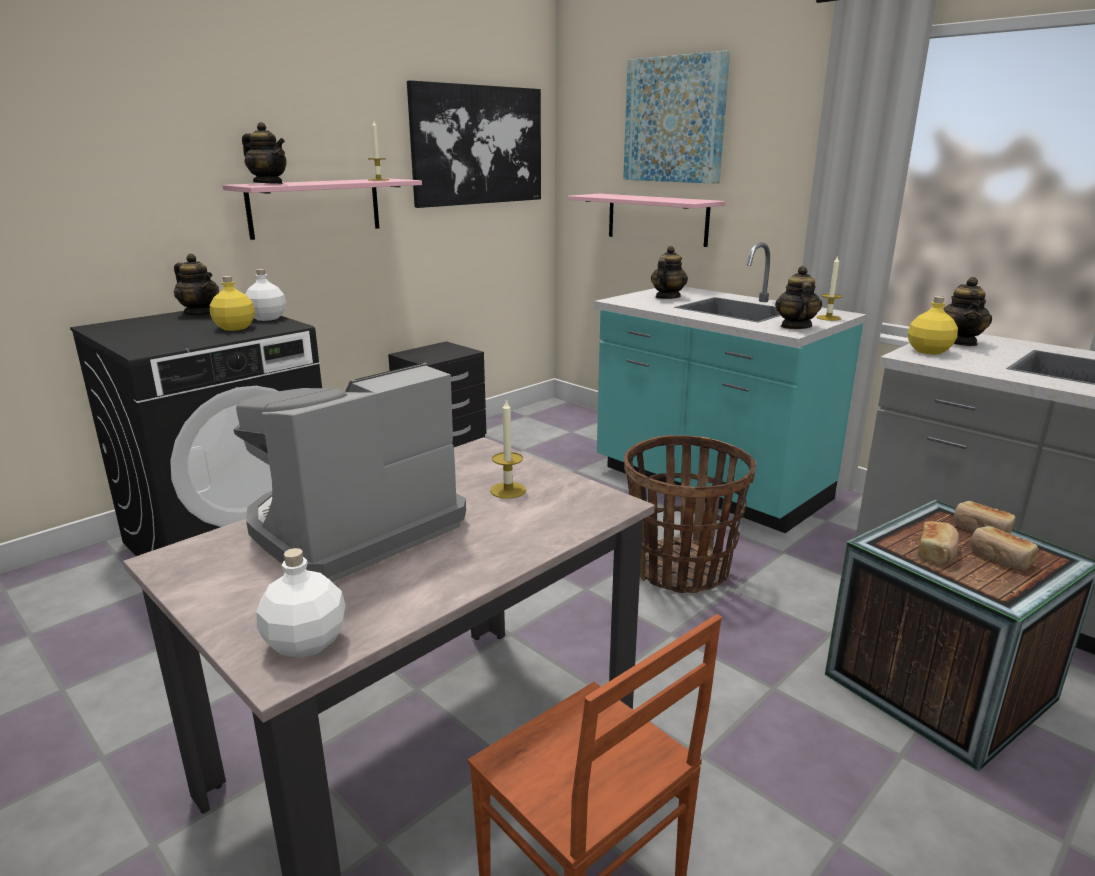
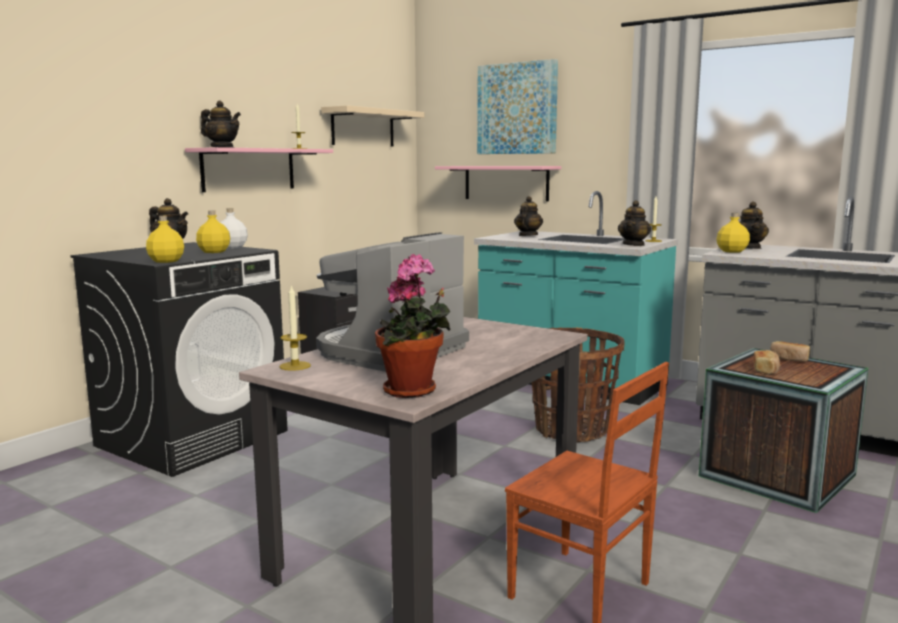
camera: 10 degrees left, 10 degrees down
white bottle [256,548,346,658] -> potted plant [375,254,451,398]
picture [407,80,541,208] -> beige shelf [321,105,424,146]
candle [490,398,526,499] -> candle moved to [280,284,311,371]
teapot [775,266,822,329] -> teapot turned 150 degrees counterclockwise [618,200,651,246]
bread [970,526,1038,570] -> none
none -> yellow bottle [146,216,184,263]

